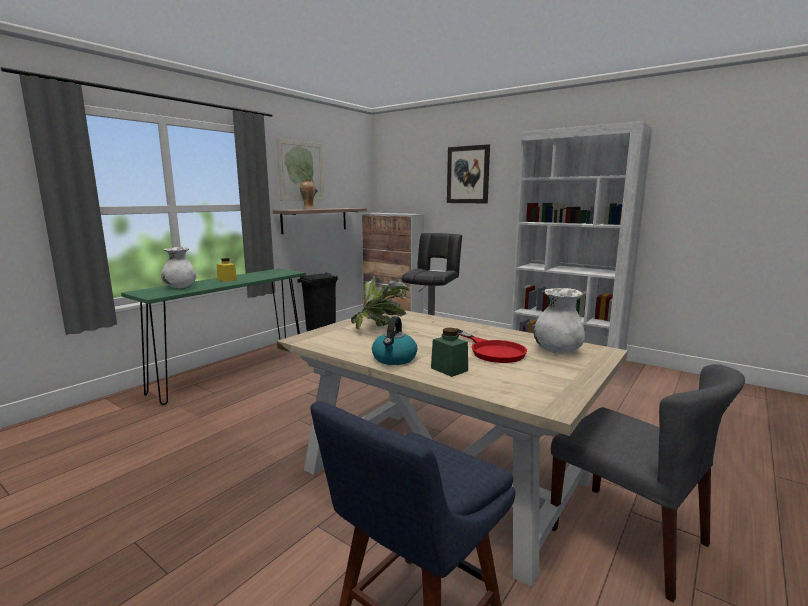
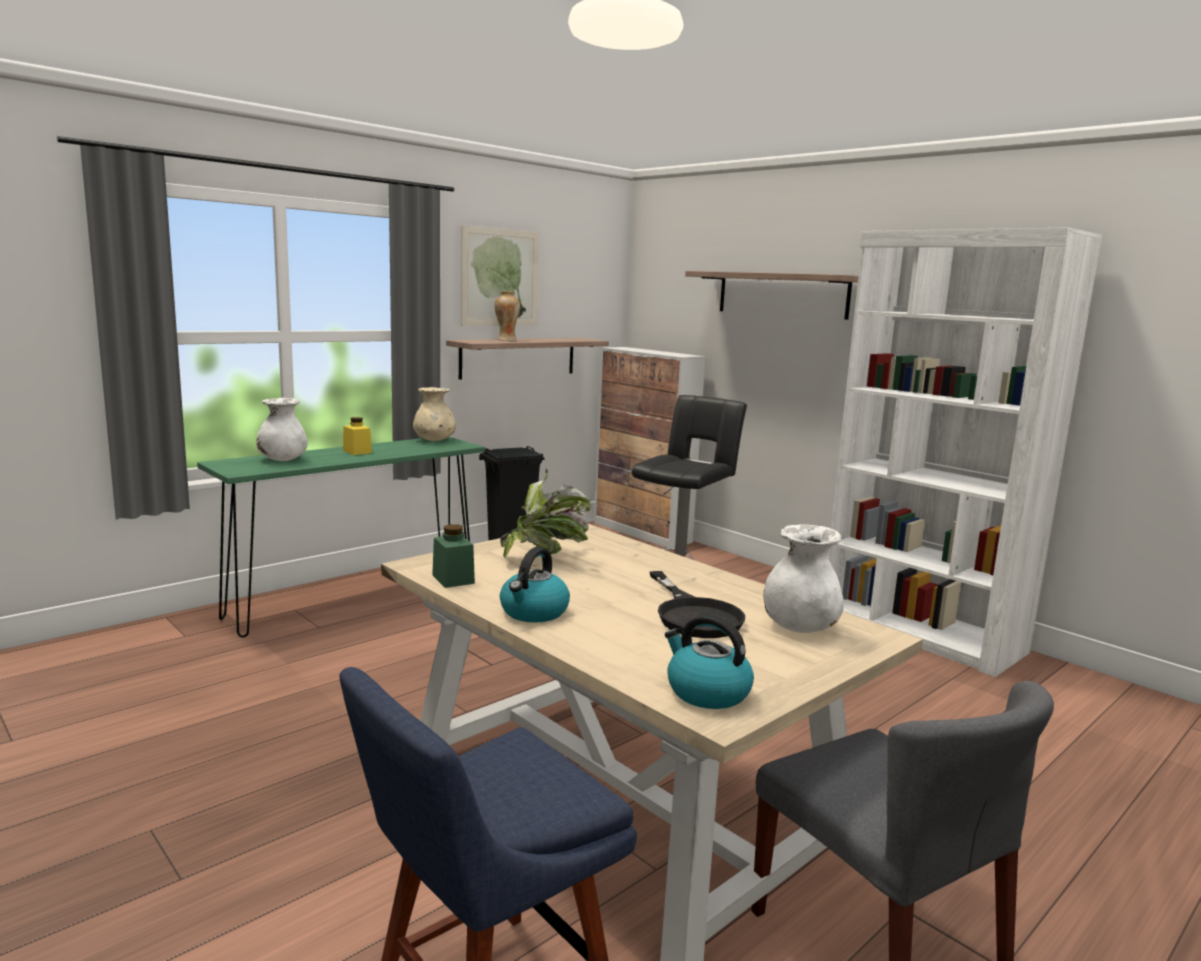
camera: 10 degrees right, 0 degrees up
green jar [431,328,468,377] -> green jar moved to [432,524,475,588]
picture [447,144,490,203] -> shelf [685,271,859,320]
red frying pan [456,328,527,363] -> black frying pan [650,571,745,638]
none -> beige vase [413,387,456,441]
none -> kettle [665,614,754,709]

